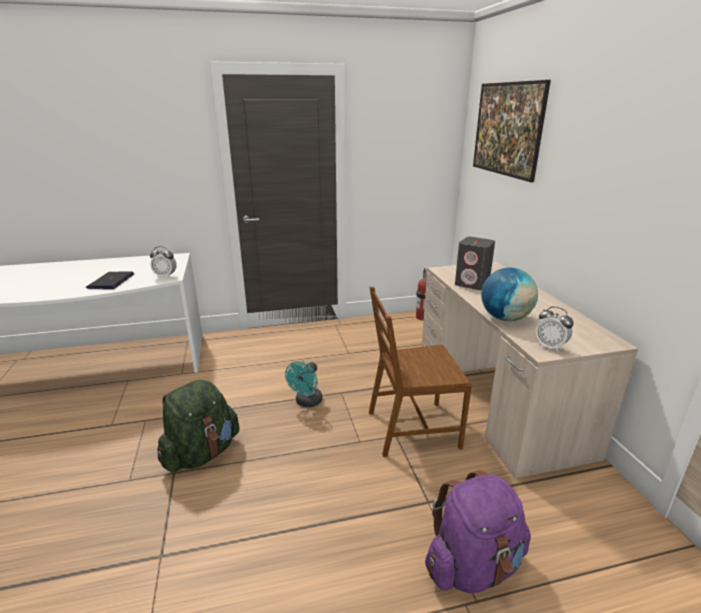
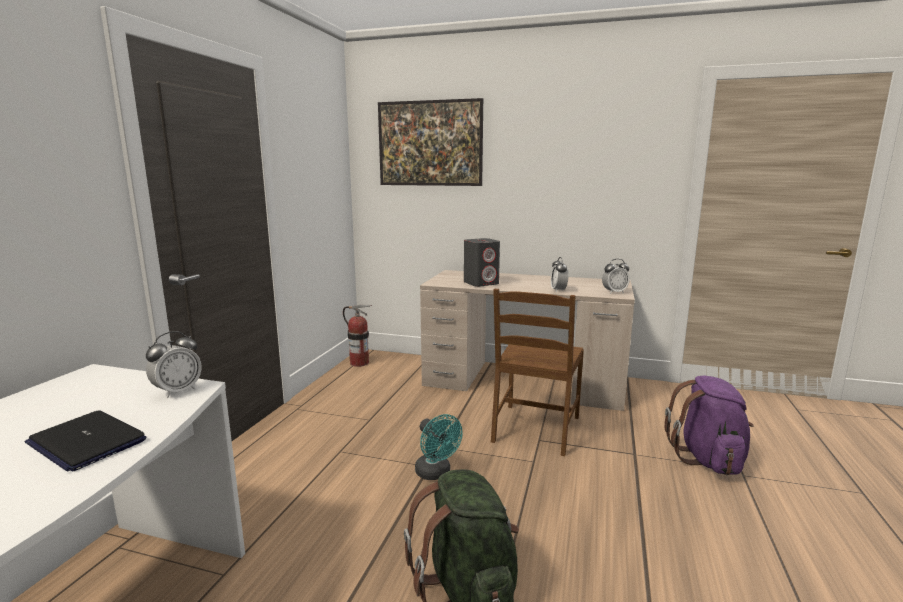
camera: 60 degrees left, 10 degrees down
globe [481,268,538,321] -> alarm clock [551,257,569,292]

